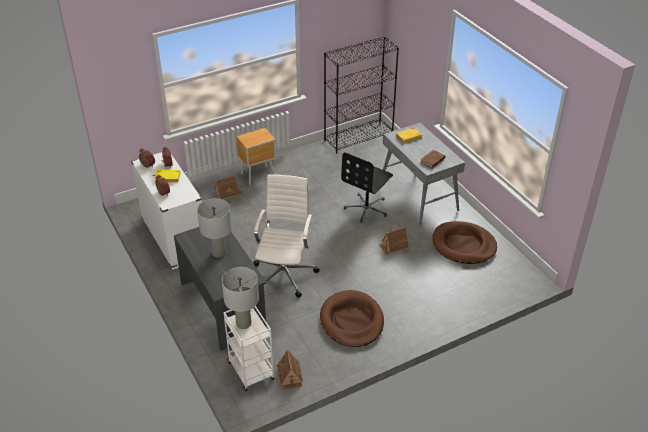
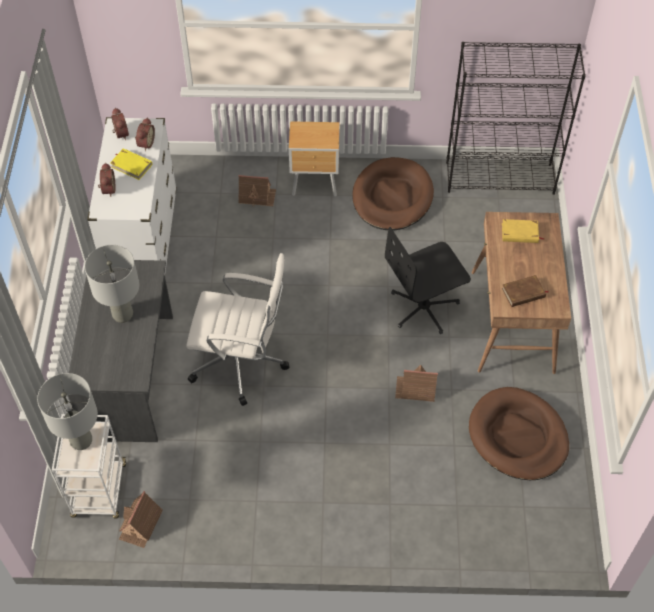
camera: 30 degrees right, 15 degrees up
white office chair [253,174,320,298] -> white office chair turned 60 degrees clockwise [186,253,289,406]
brown dog bed [320,290,384,347] -> brown dog bed moved to [352,157,434,230]
grey desk [383,123,465,226] -> brown desk [471,212,571,374]

